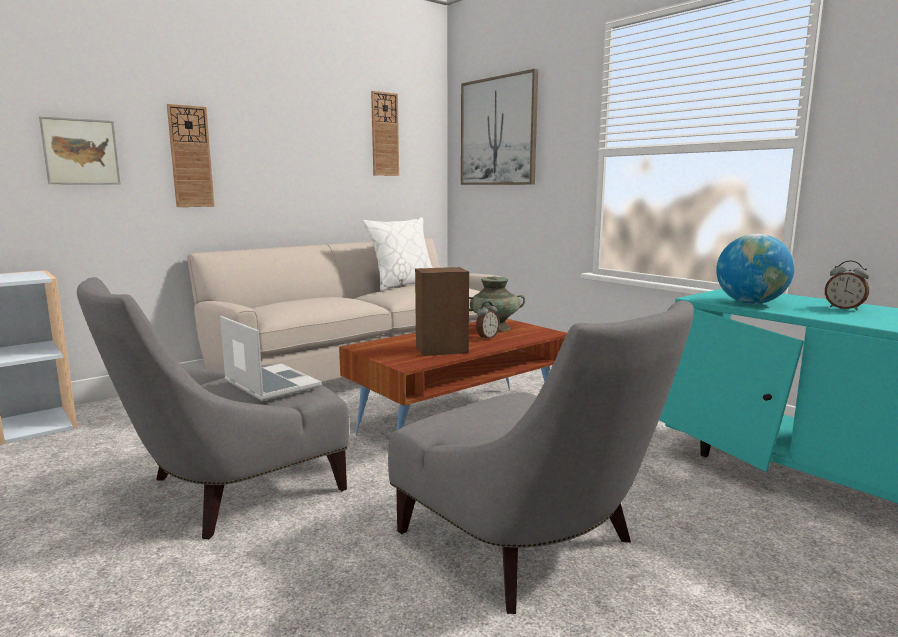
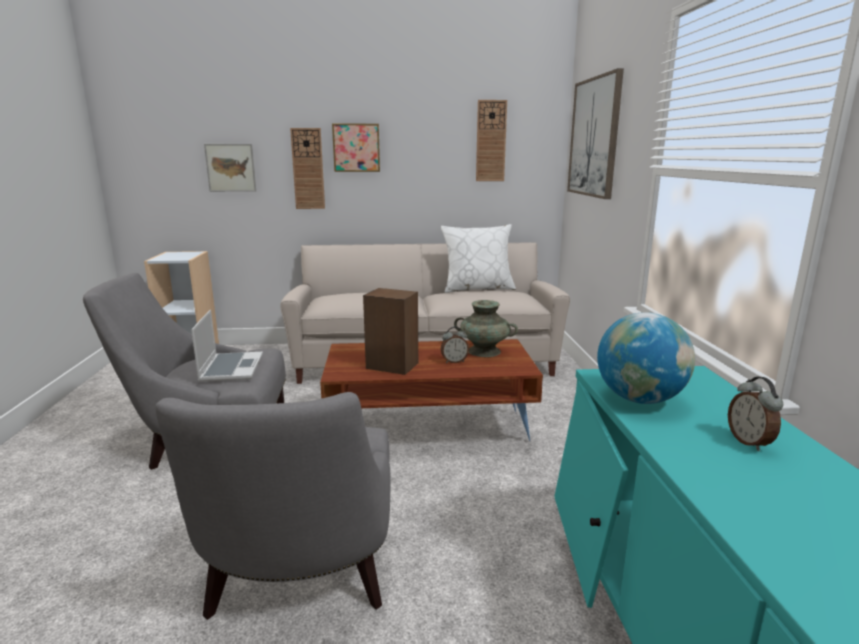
camera: 35 degrees right, 5 degrees up
none -> picture [332,123,380,172]

